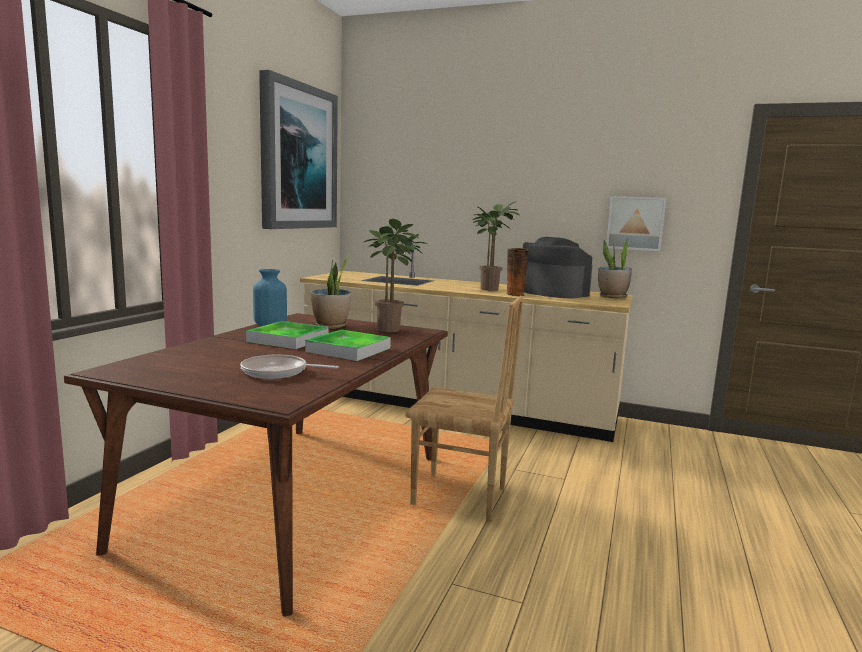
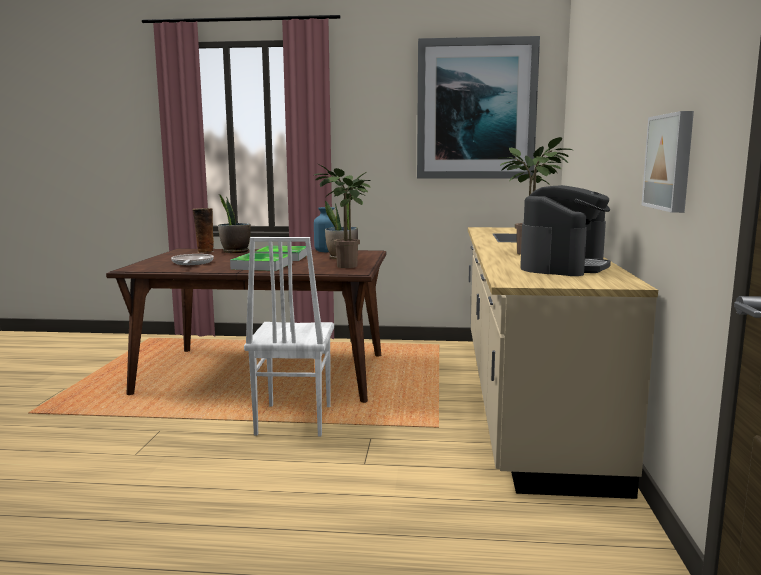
camera: 75 degrees right, 0 degrees up
brown chair [405,296,523,521] -> white chair [244,237,334,436]
vase [506,248,529,296] -> vase moved to [192,208,214,253]
potted plant [598,238,632,298] -> potted plant moved to [218,194,251,253]

